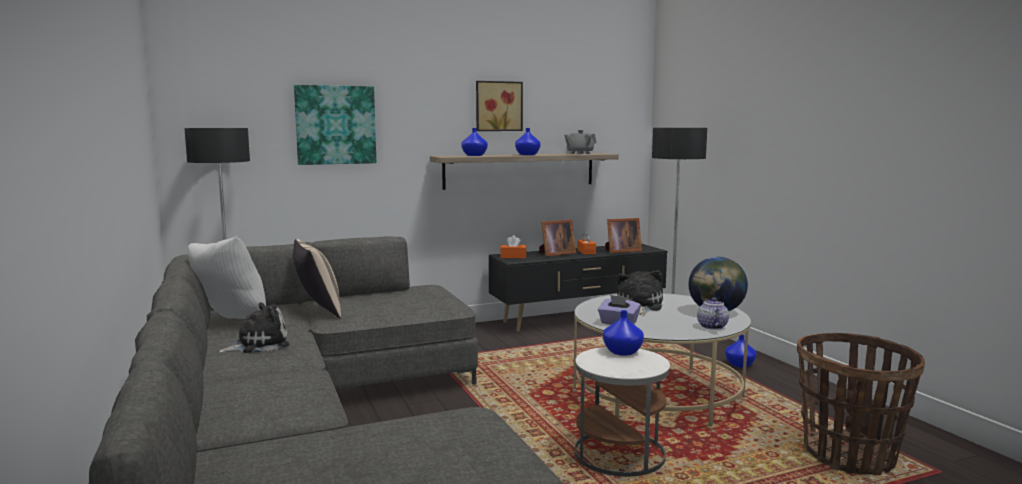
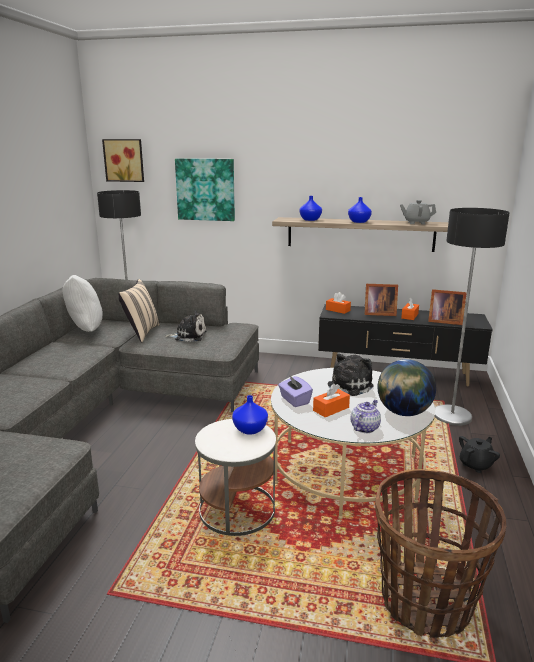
camera: 35 degrees right, 10 degrees up
plush toy [218,302,289,353] -> plush toy moved to [165,310,207,342]
picture [476,81,523,131] -> picture moved to [102,139,144,182]
blue vase [725,335,757,368] -> black teapot [459,436,500,473]
none -> orange tissue box [313,384,350,417]

